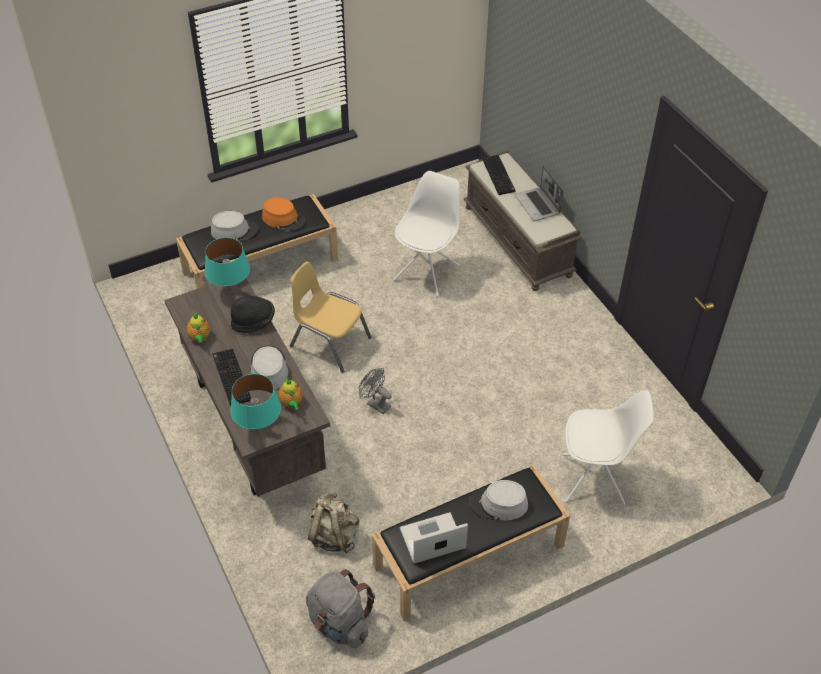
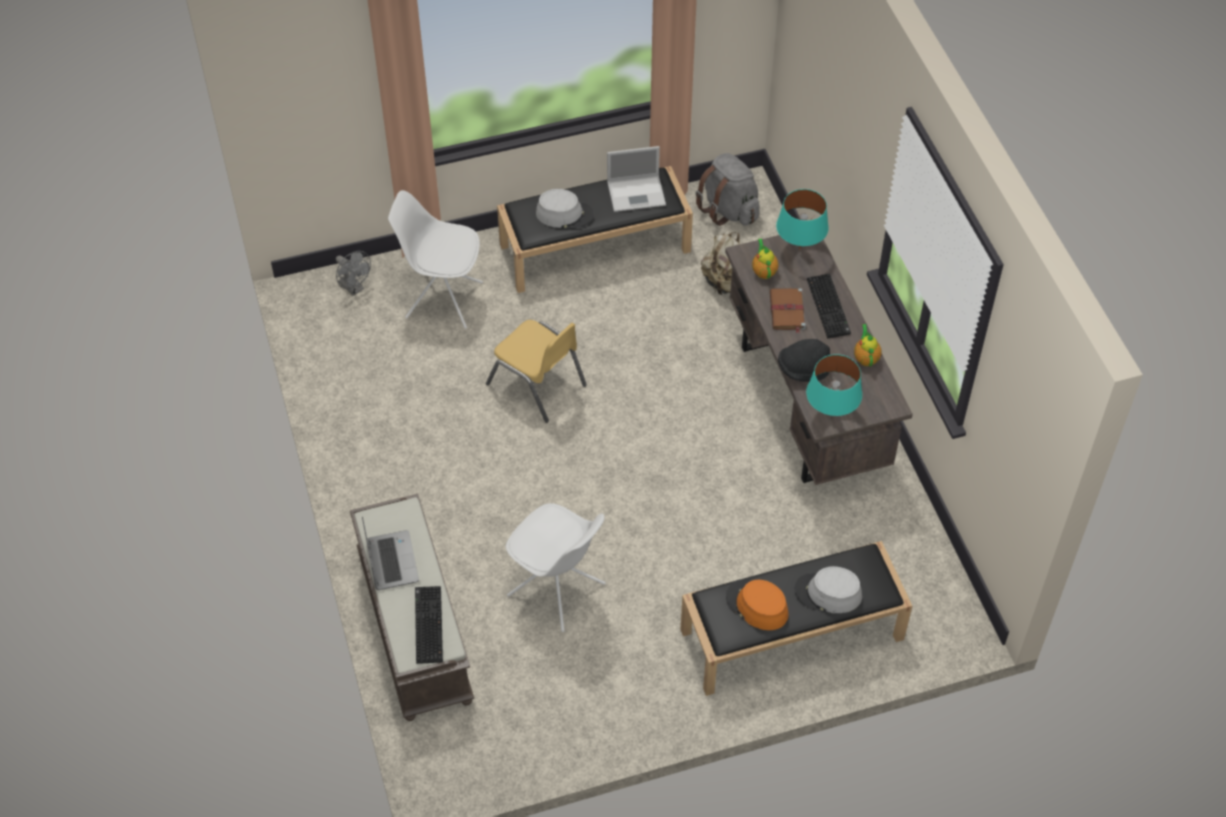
camera: 170 degrees left, 5 degrees up
grey hat [250,345,288,390] -> brown book [770,288,805,333]
yellow chair [290,262,372,373] -> yellow chair moved to [486,320,587,423]
grey fan [359,368,392,414] -> grey fan moved to [336,251,371,296]
white chair [393,171,460,297] -> white chair turned 90 degrees counterclockwise [506,503,606,632]

